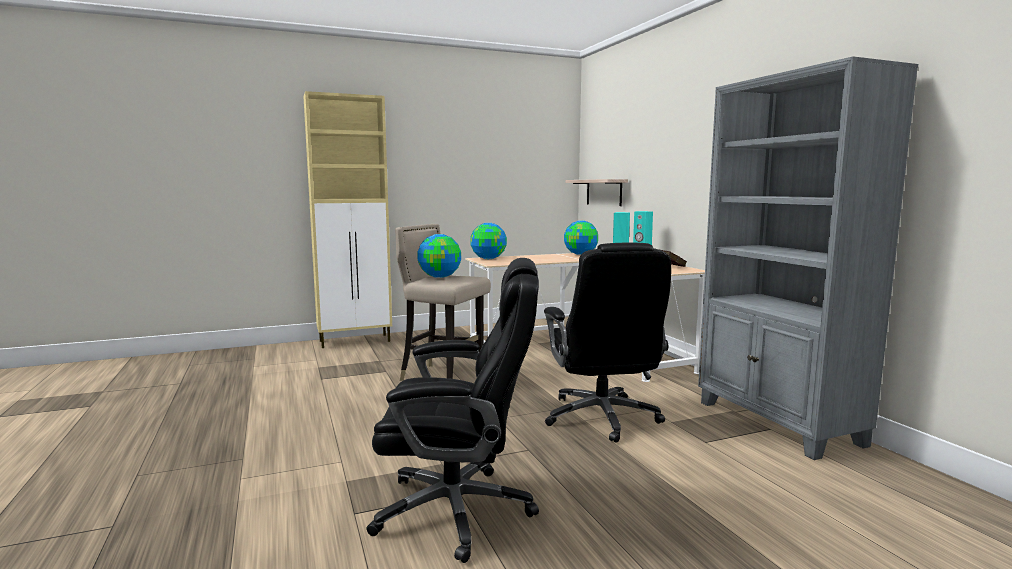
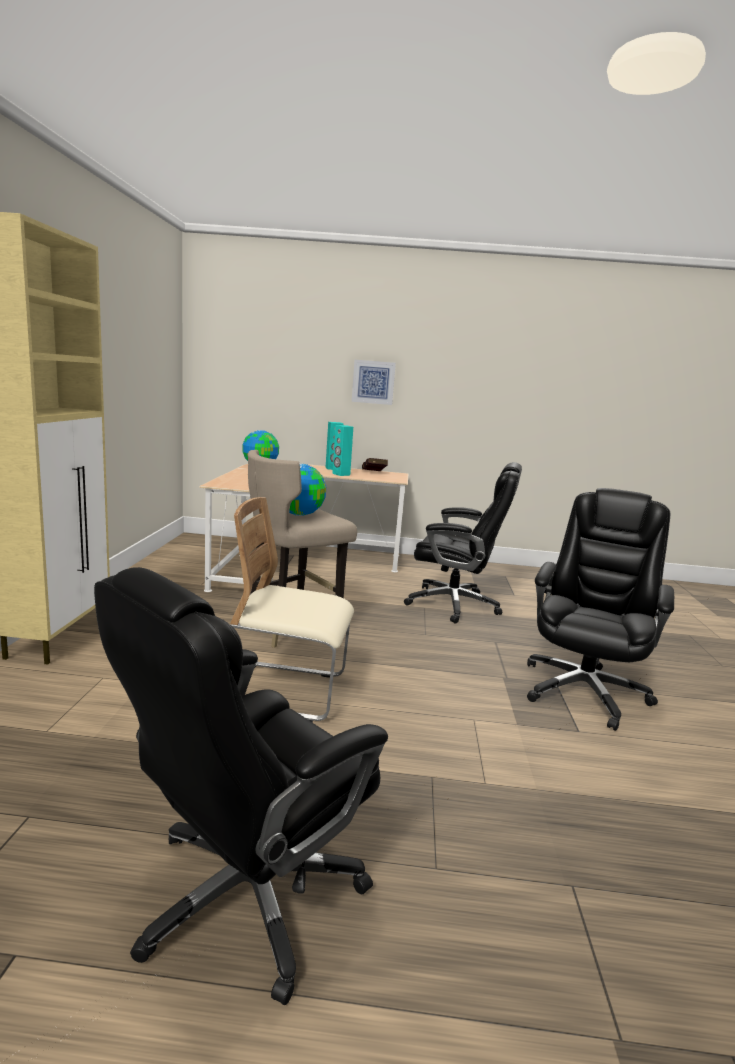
camera: 65 degrees left, 5 degrees up
globe [470,223,507,259] -> none
shelf [565,179,628,206] -> none
grey bookcase [698,56,918,460] -> none
none -> black office chair [94,567,388,1005]
none -> beige chair [230,497,354,722]
none -> picture [352,360,396,405]

